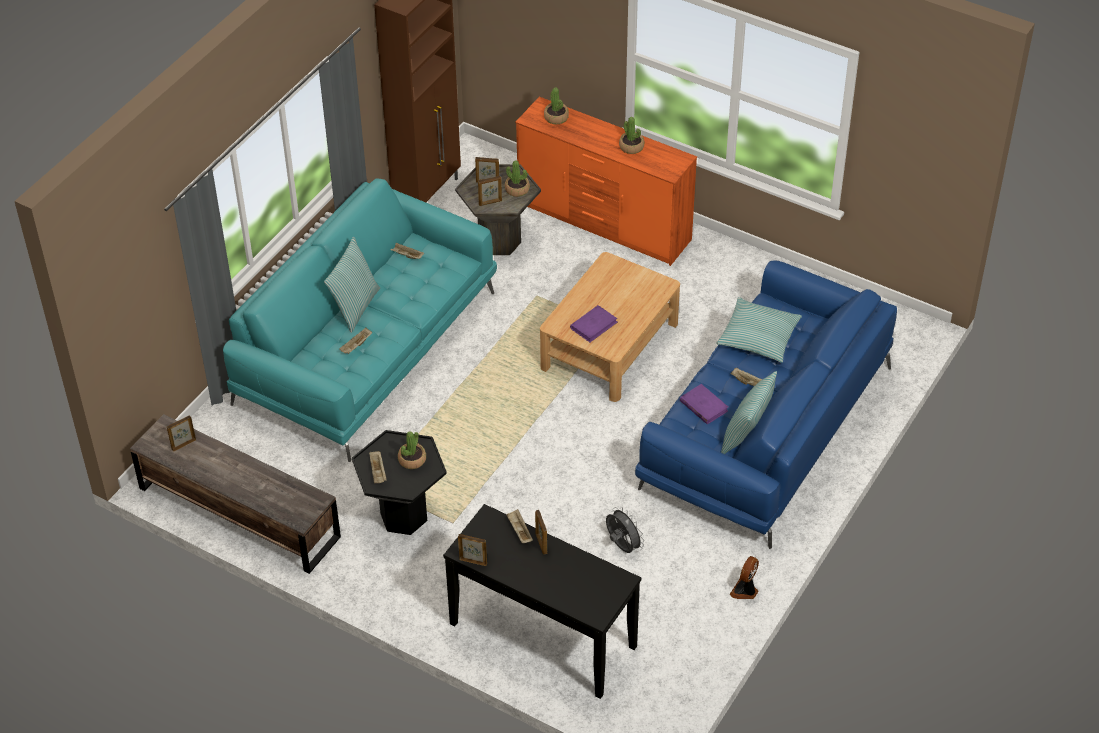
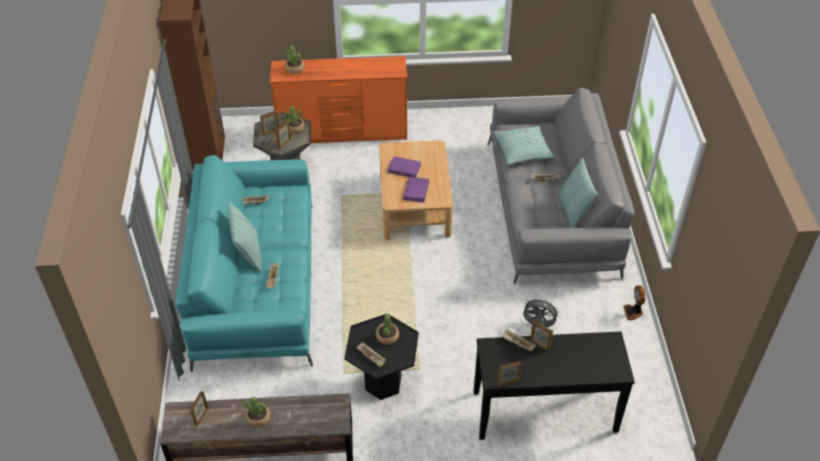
camera: 35 degrees left, 0 degrees up
potted plant [619,117,644,154] -> potted plant moved to [245,397,270,427]
blue sofa [635,260,897,549] -> grey sofa [487,88,635,284]
purple book [680,384,728,425] -> purple book moved to [388,156,421,177]

